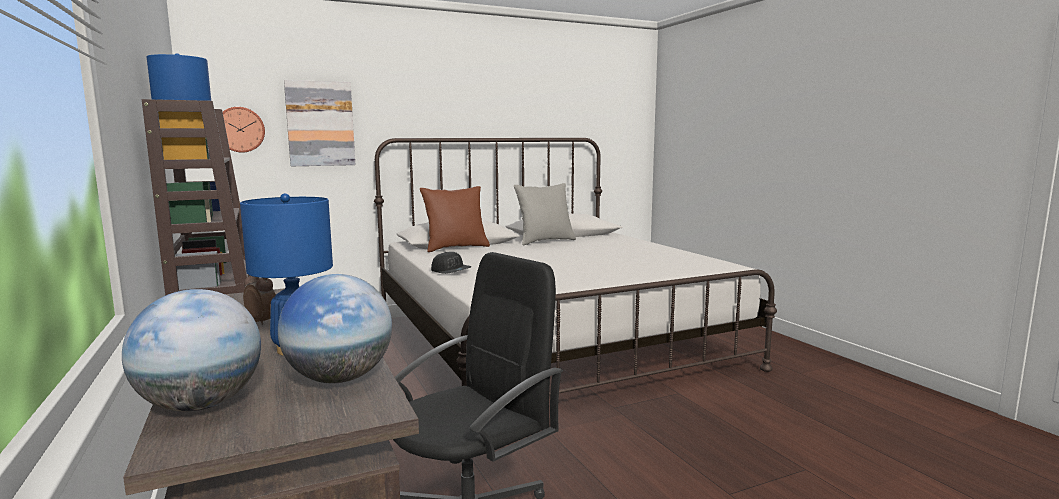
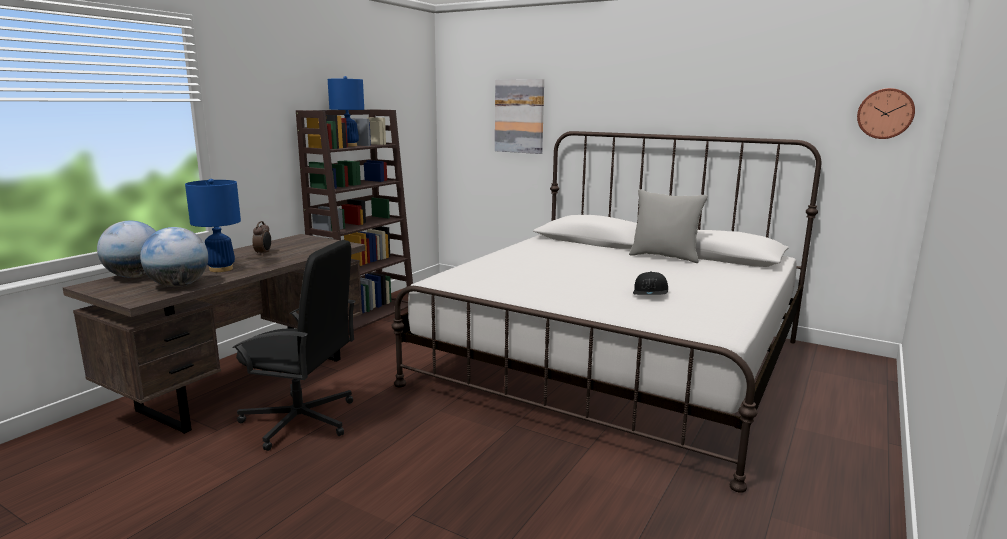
camera: 55 degrees right, 5 degrees up
wall clock [223,107,265,153] -> wall clock moved to [857,88,915,139]
brown pillow [420,186,490,252] -> none
black cap [431,252,471,274] -> black cap moved to [633,271,668,295]

